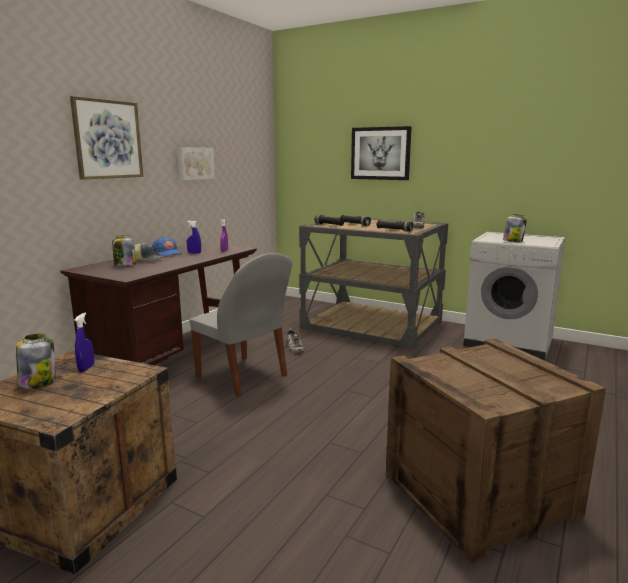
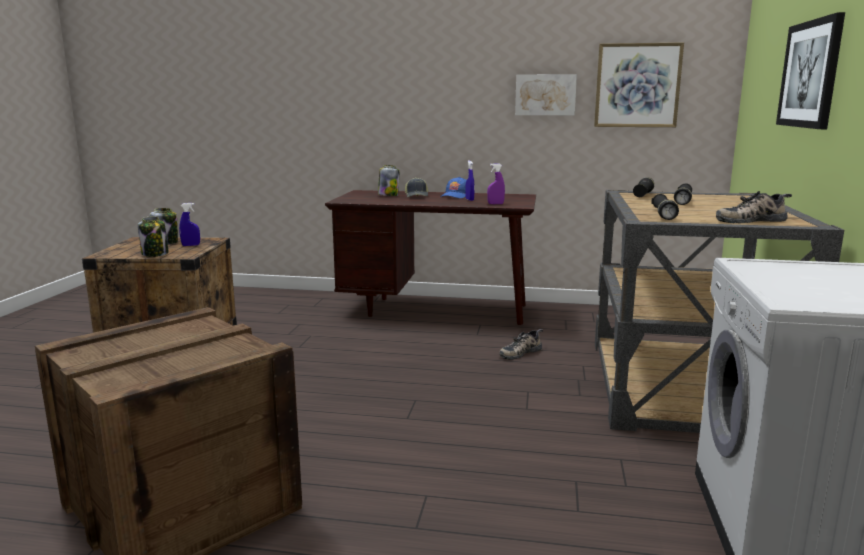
camera: 70 degrees right, 0 degrees up
picture [70,96,143,180] -> picture moved to [594,42,684,127]
grey chair [190,253,292,397] -> none
jar [503,214,527,242] -> jar moved to [138,217,169,257]

